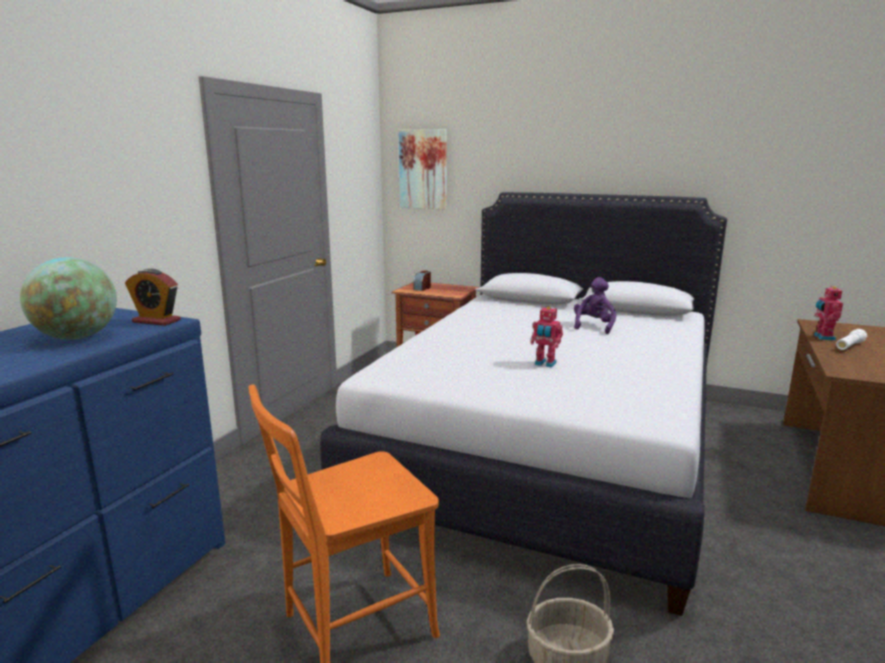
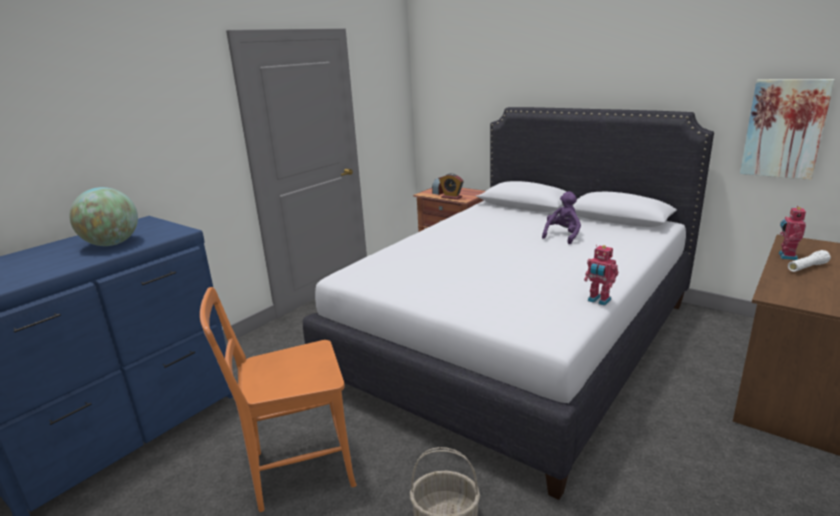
camera: 15 degrees right, 5 degrees up
alarm clock [125,269,181,326] -> alarm clock moved to [439,173,463,200]
picture [398,129,447,209] -> picture moved to [740,79,835,180]
toy robot [531,306,563,368] -> toy robot moved to [584,245,618,306]

